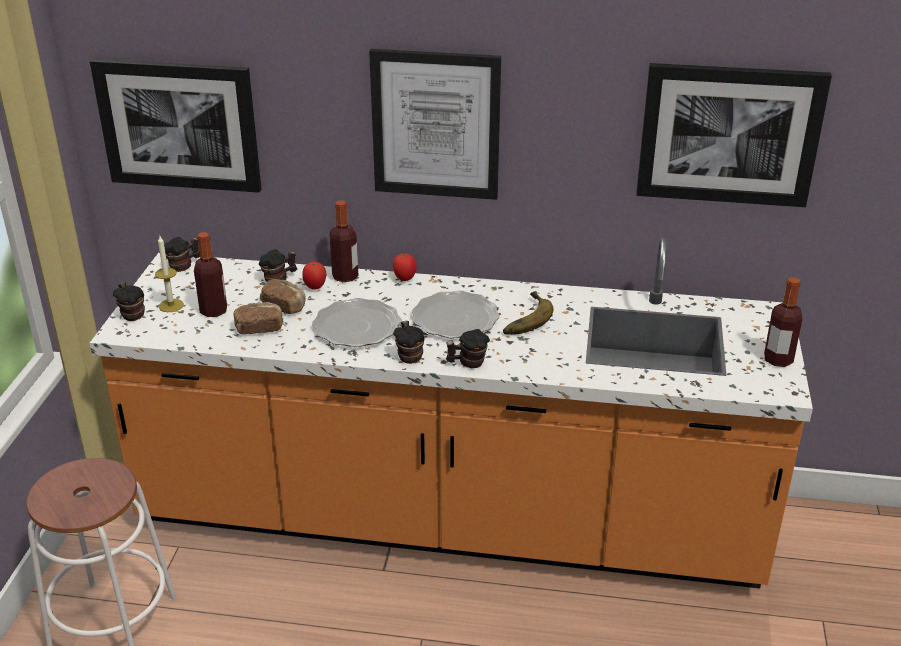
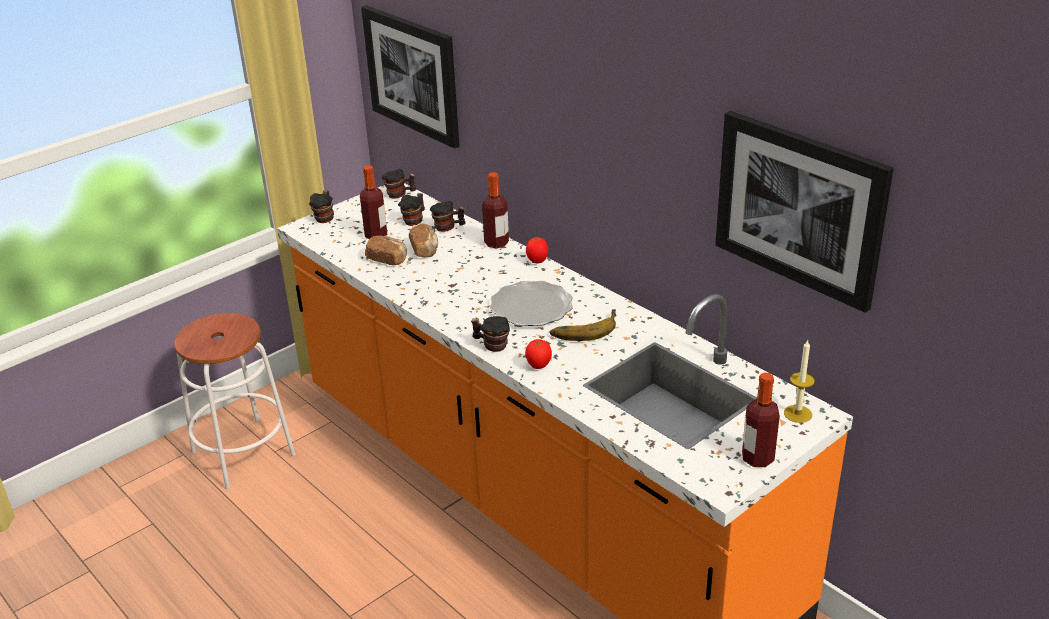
camera: 40 degrees right, 0 degrees up
candle [155,236,184,312] -> candle moved to [784,339,815,423]
tomato [302,262,326,290] -> tomato moved to [525,339,552,369]
plate [312,298,402,347] -> none
picture [369,49,501,200] -> none
mug [393,321,424,364] -> mug moved to [398,193,425,226]

